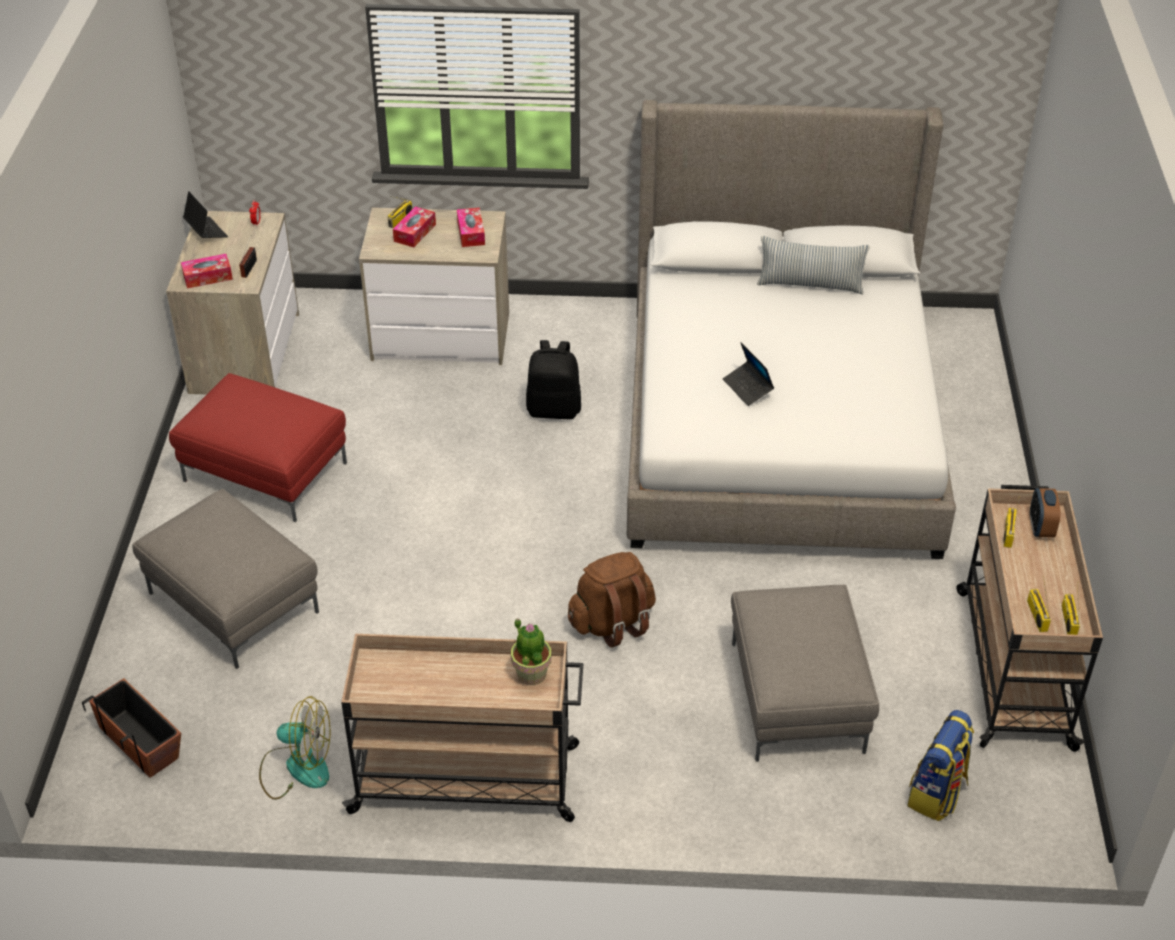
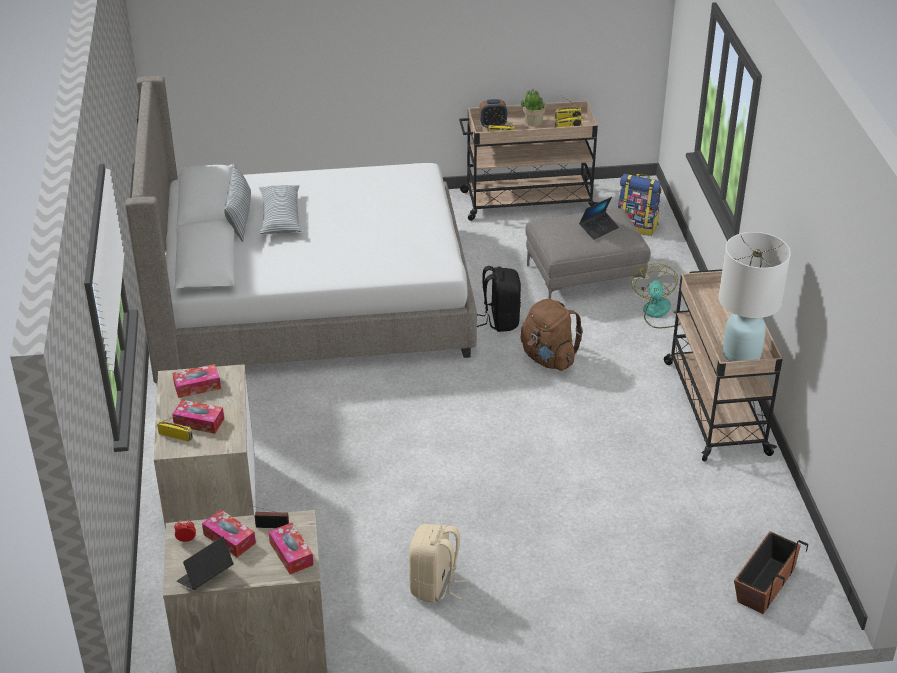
camera: 100 degrees left, 5 degrees down
grey ottoman [132,489,319,669] -> none
red ottoman [169,373,347,522] -> beige backpack [409,524,468,603]
fan [259,696,330,800] -> fan moved to [631,263,681,328]
potted plant [511,618,551,685] -> potted plant moved to [521,88,546,127]
black backpack [526,340,581,419] -> black backpack moved to [477,266,521,332]
laptop [723,342,774,406] -> laptop moved to [579,197,619,240]
none -> tissue box [202,509,256,557]
none -> pillow [259,185,302,234]
none -> white table lamp [719,232,791,362]

